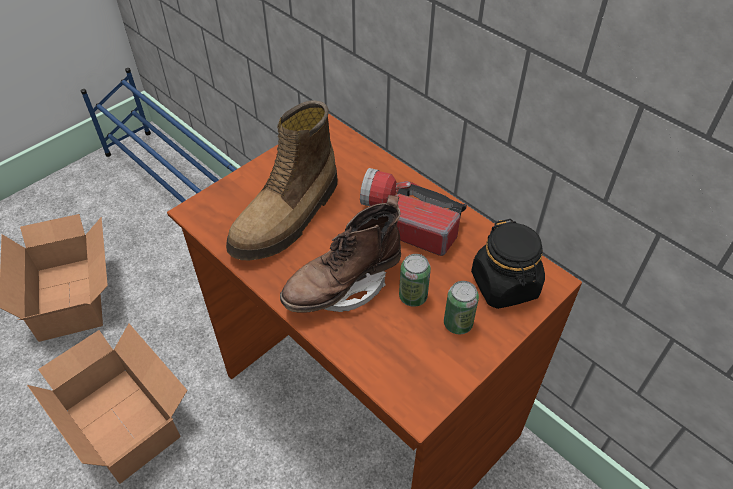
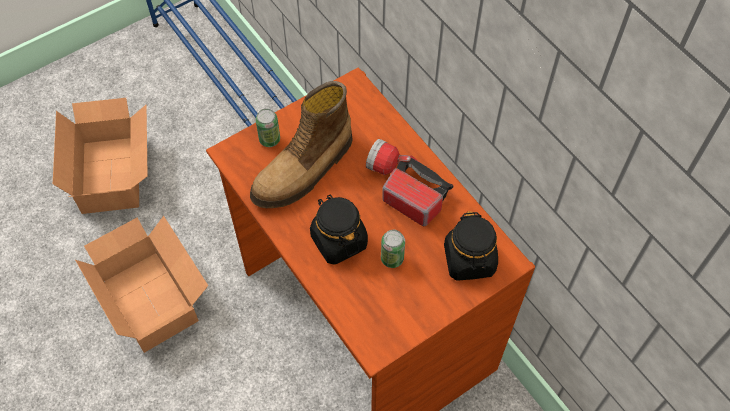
camera: 10 degrees right, 10 degrees up
brown boot [280,195,401,313] -> black jar [310,195,368,265]
can [444,281,479,334] -> can moved to [256,109,280,147]

